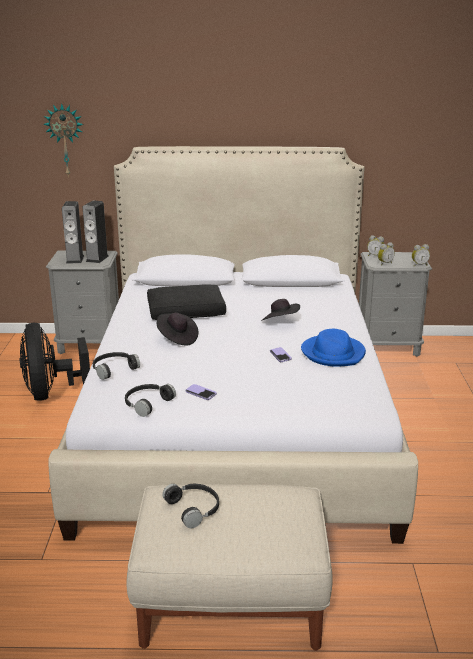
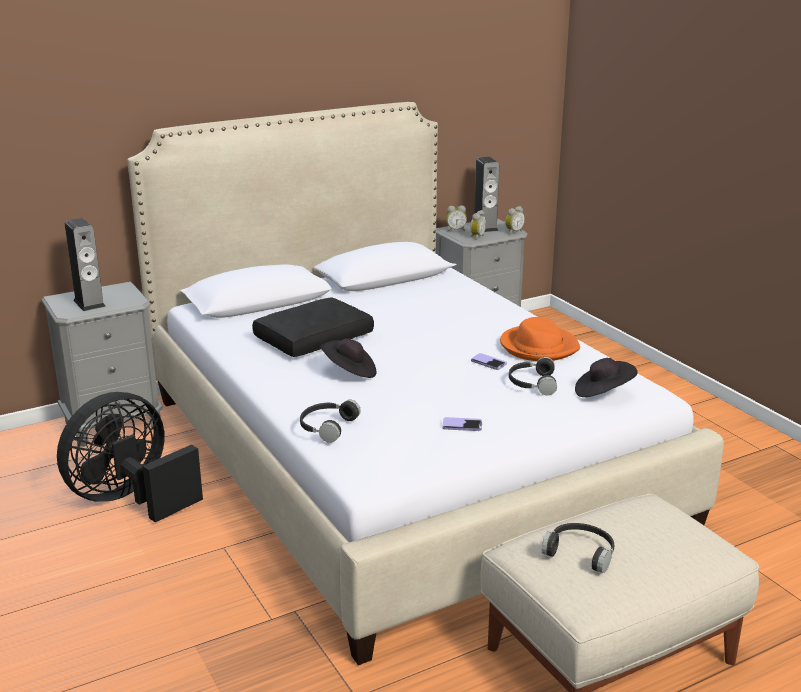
camera: 30 degrees left, 0 degrees up
black fan [19,323,90,401] -> black fan turned 90 degrees clockwise [57,392,203,522]
wall clock [43,103,84,175] -> none
speaker [82,200,109,263] -> speaker moved to [474,157,499,232]
black headphones [125,384,176,417] -> black headphones moved to [509,357,557,396]
black hat [261,299,300,321] -> black hat moved to [575,358,637,397]
blue hat [301,329,366,366] -> orange hat [500,317,580,361]

